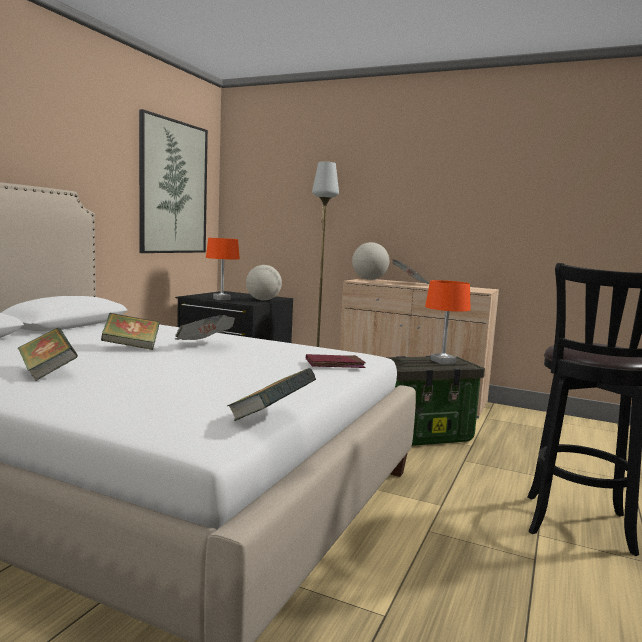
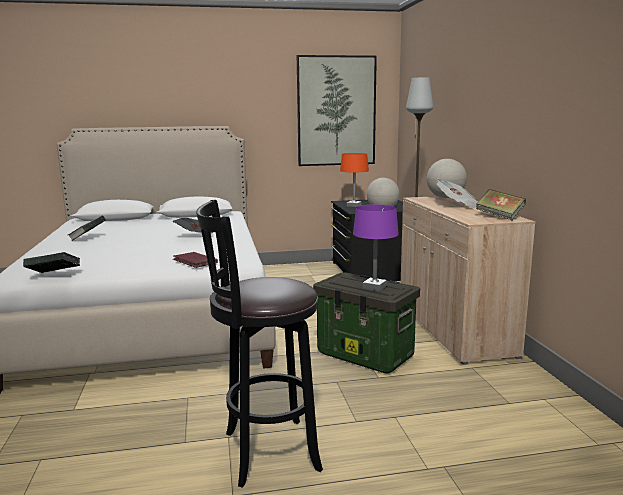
camera: 55 degrees right, 5 degrees up
book [101,313,159,350] -> book moved to [476,189,526,221]
orange table lamp [425,280,471,364] -> purple table lamp [353,205,399,291]

